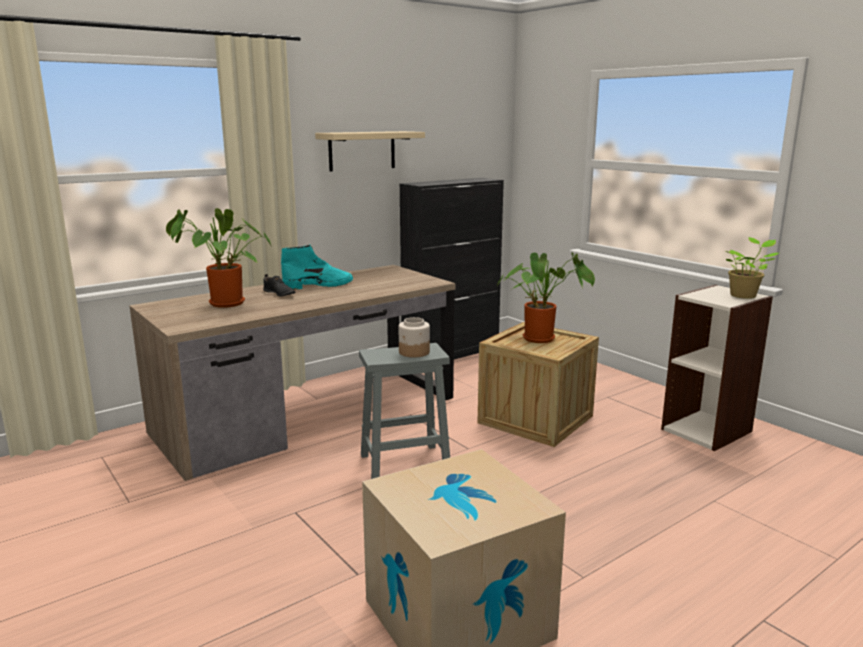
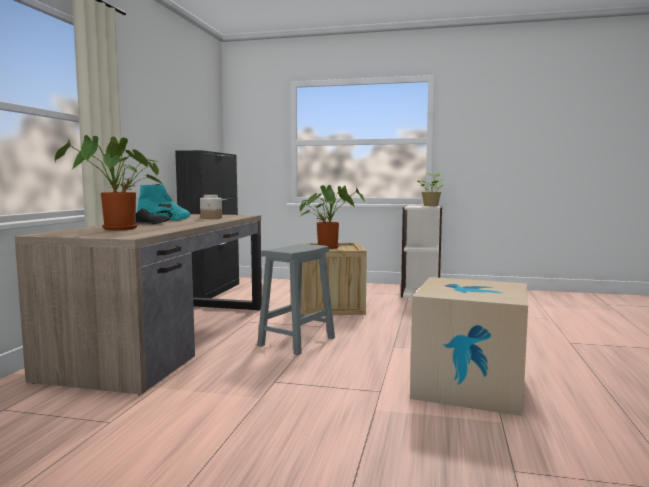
camera: 40 degrees left, 10 degrees down
beige shelf [315,131,425,172] -> none
jar [399,317,430,358] -> jar moved to [200,195,222,219]

